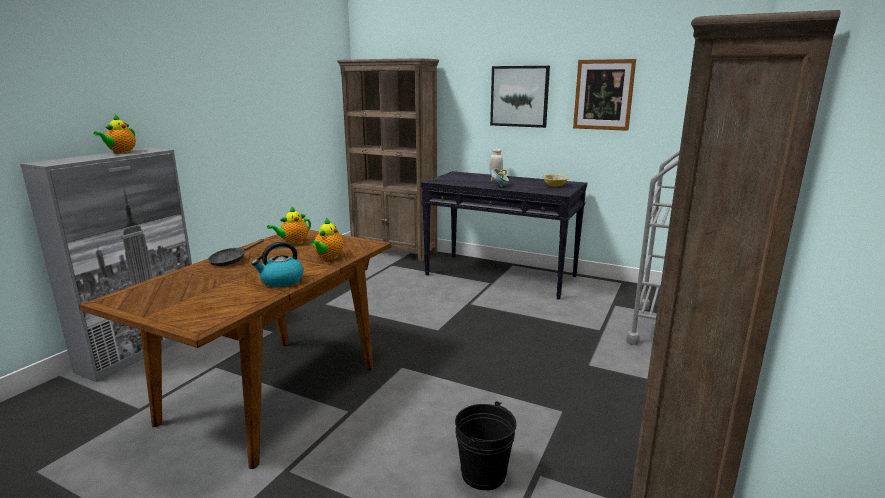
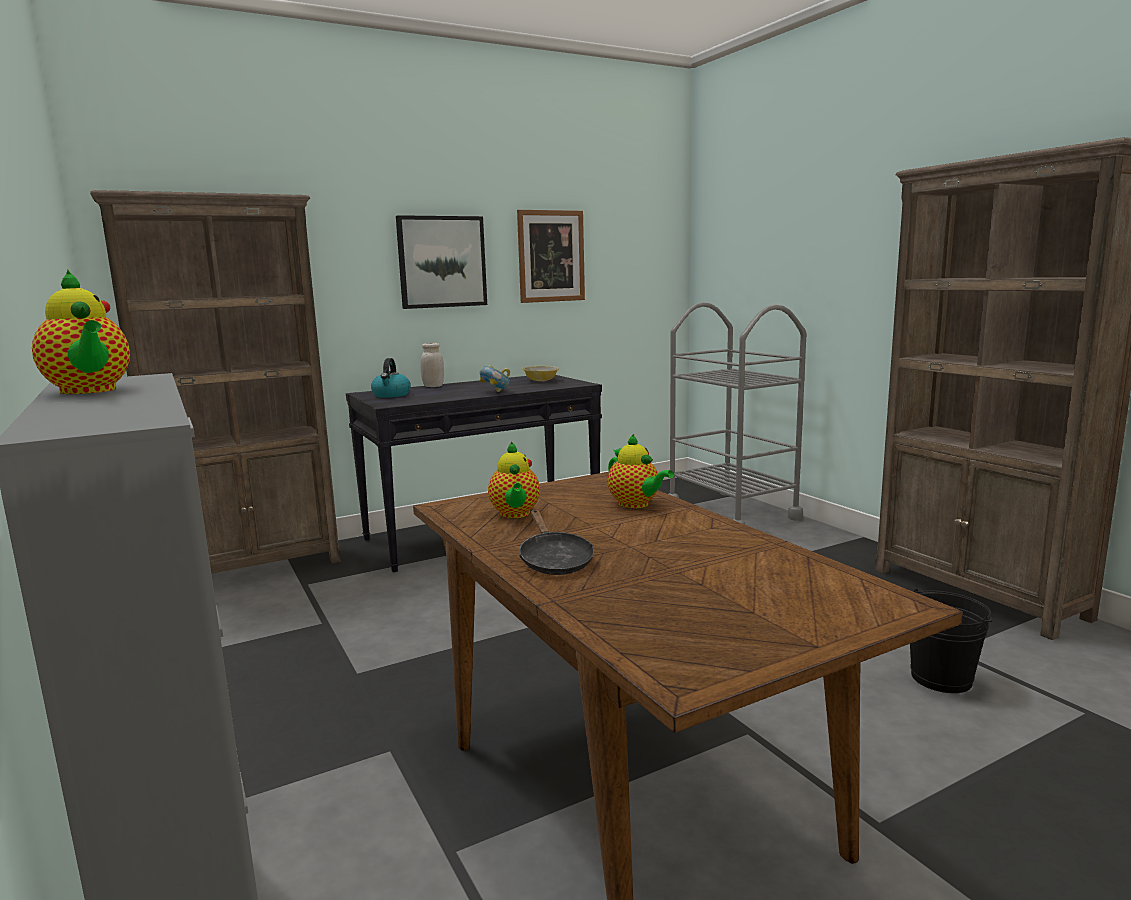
camera: 55 degrees left, 5 degrees down
kettle [251,242,304,287] -> kettle moved to [371,358,411,398]

